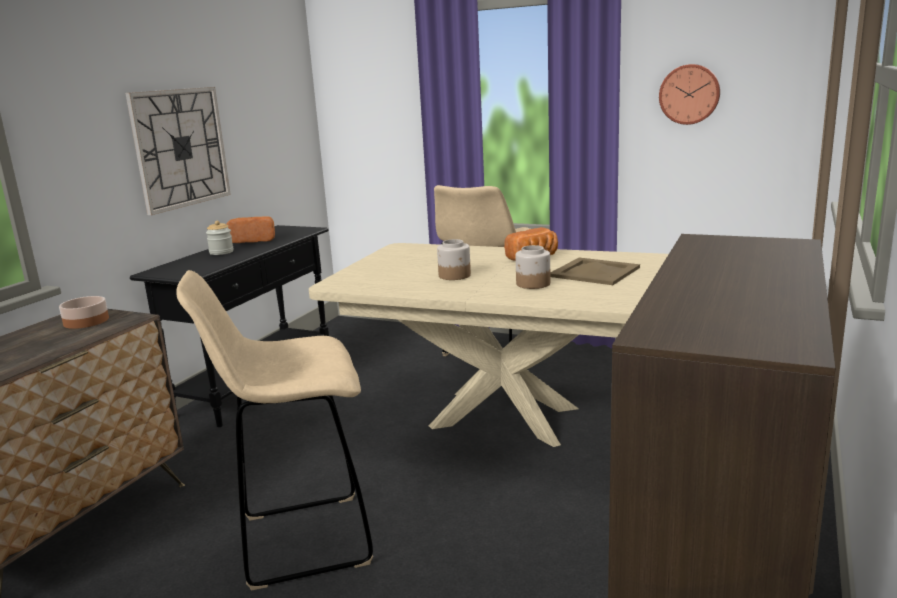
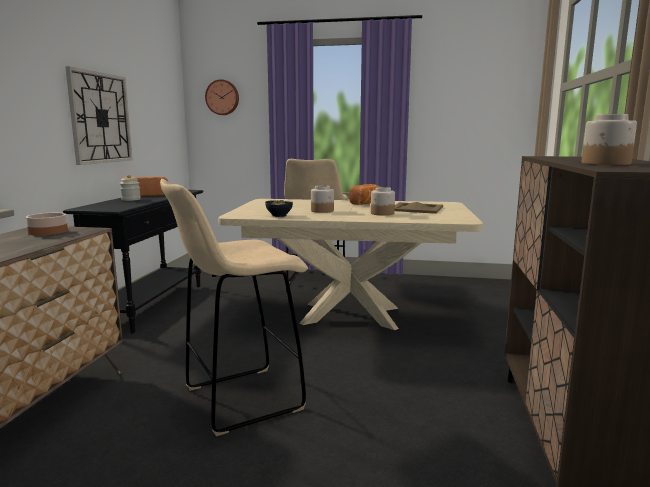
camera: 15 degrees left, 5 degrees down
wall clock [659,64,720,125] -> wall clock moved to [205,79,239,115]
none -> bowl [265,200,293,217]
none -> jar [582,114,637,165]

